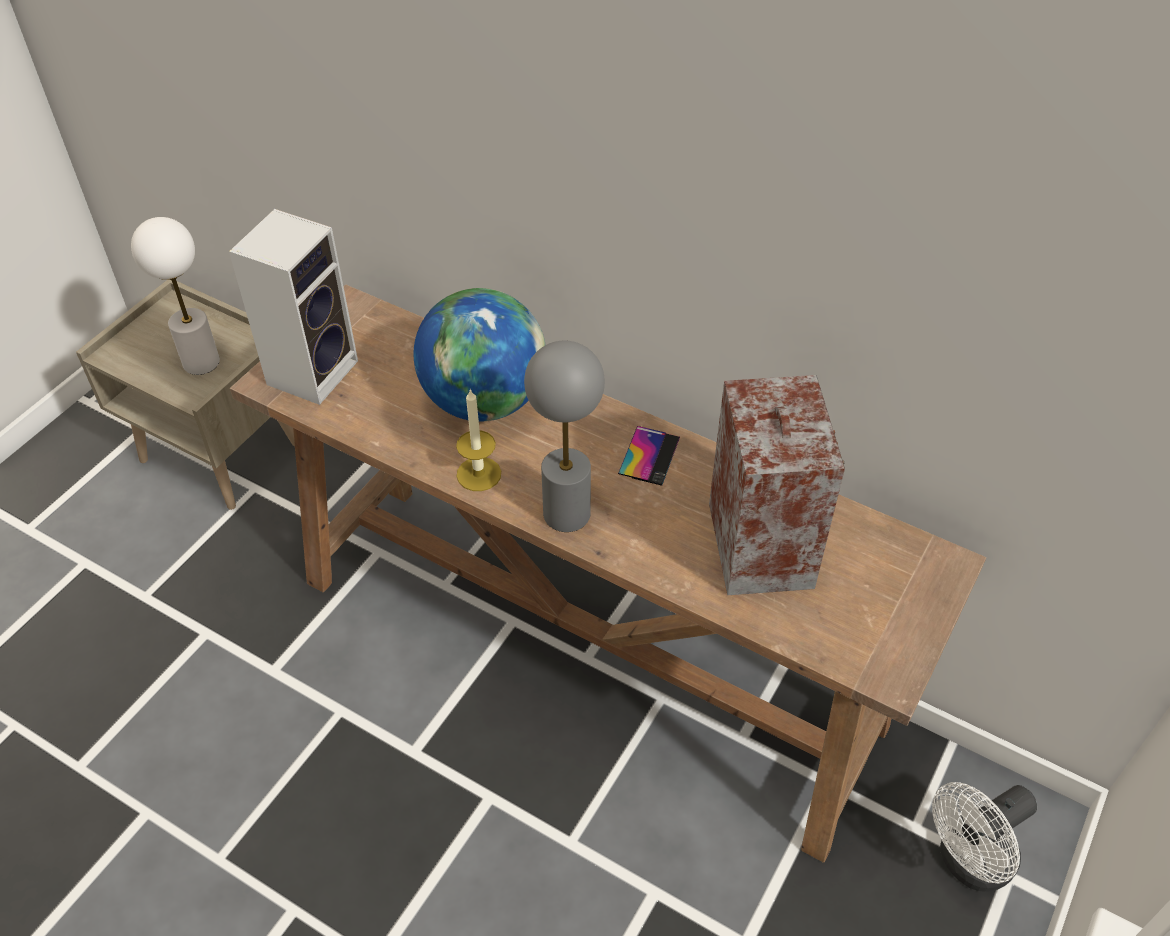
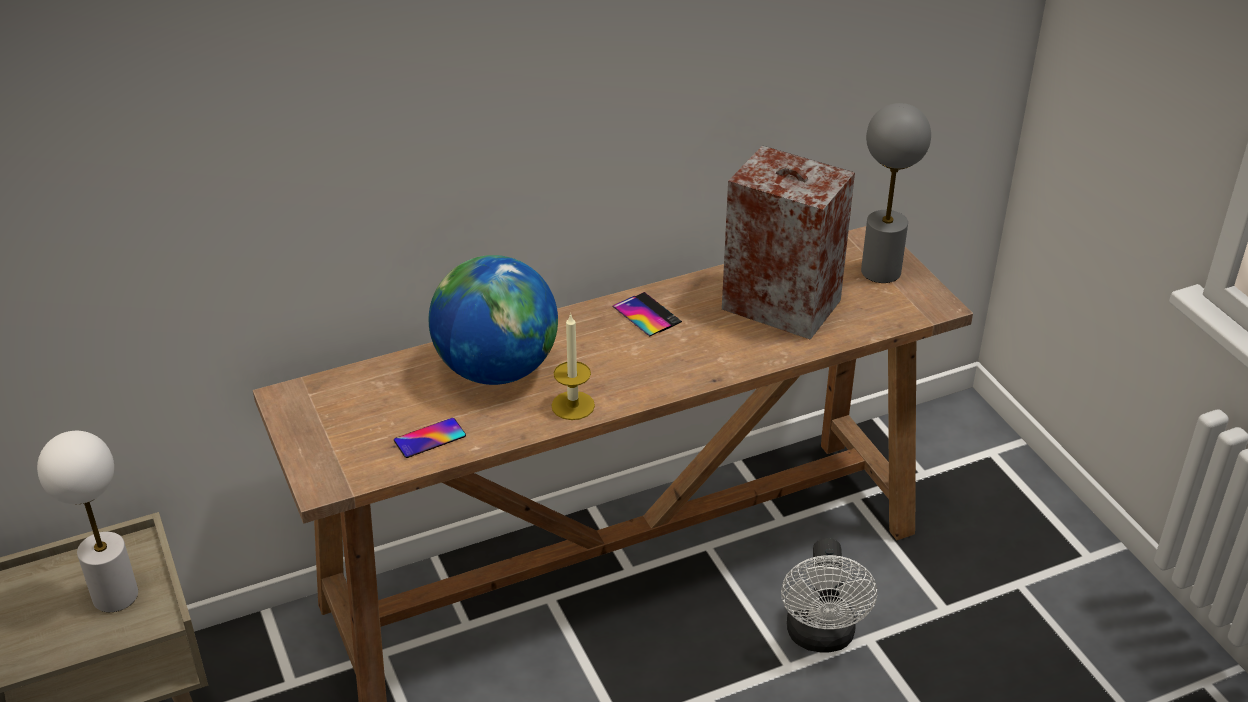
camera: 55 degrees left, 10 degrees down
speaker [229,209,358,405] -> none
grey table lamp [524,340,605,532] -> grey table lamp moved to [861,103,931,283]
white fan [932,782,1037,892] -> white fan moved to [781,538,877,653]
none -> phone [394,418,466,458]

